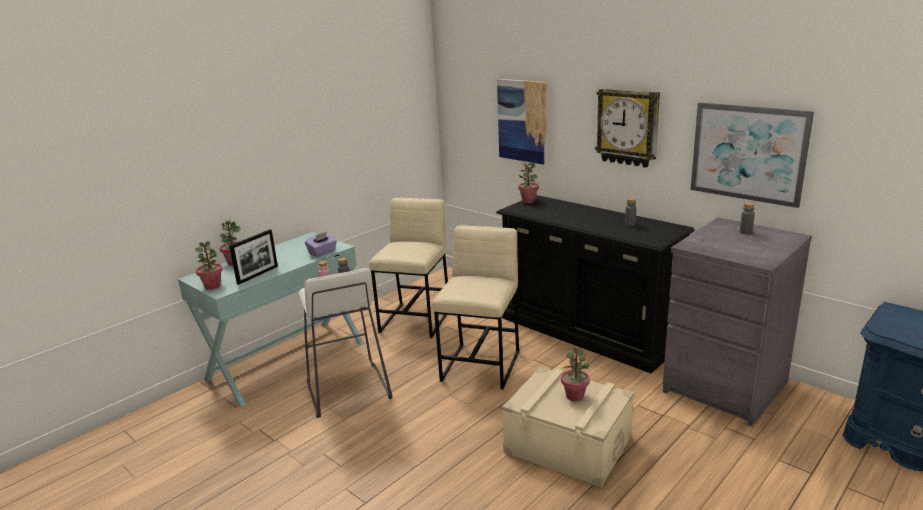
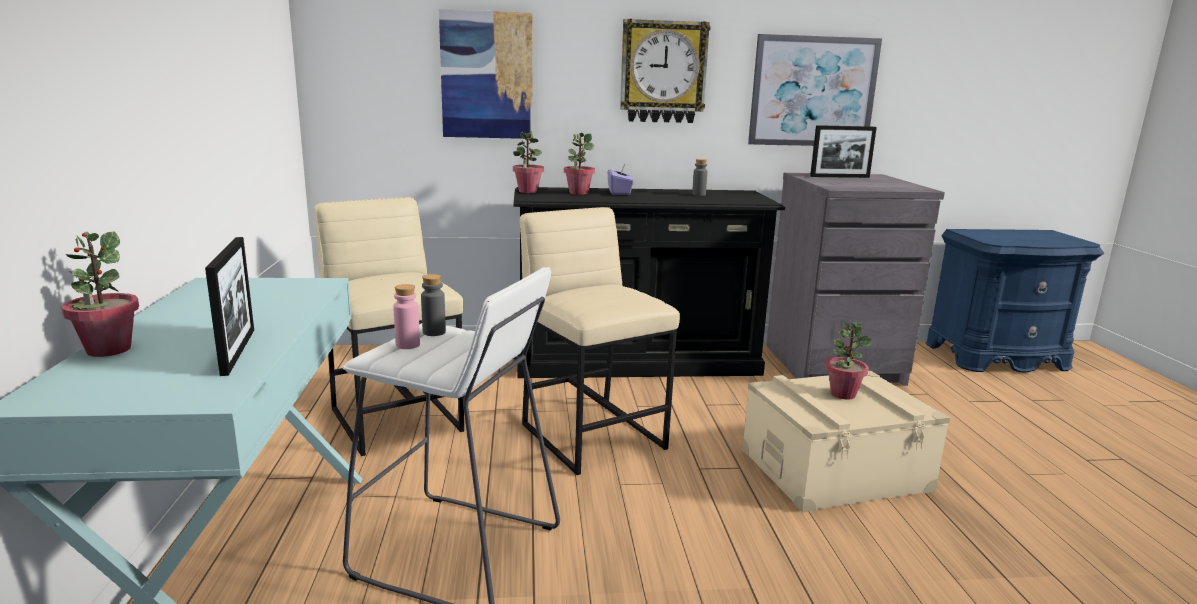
camera: 50 degrees left, 5 degrees down
potted plant [195,241,223,290] -> potted plant moved to [564,133,595,195]
purple tissue box [305,232,337,257] -> purple tissue box moved to [608,163,634,195]
grey bottle [740,202,755,234] -> picture frame [810,125,877,178]

